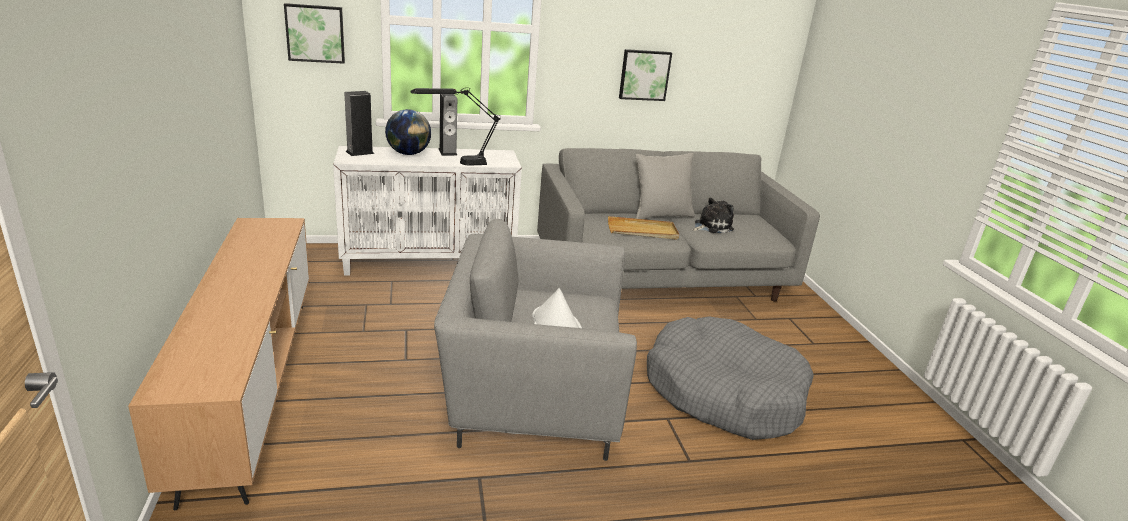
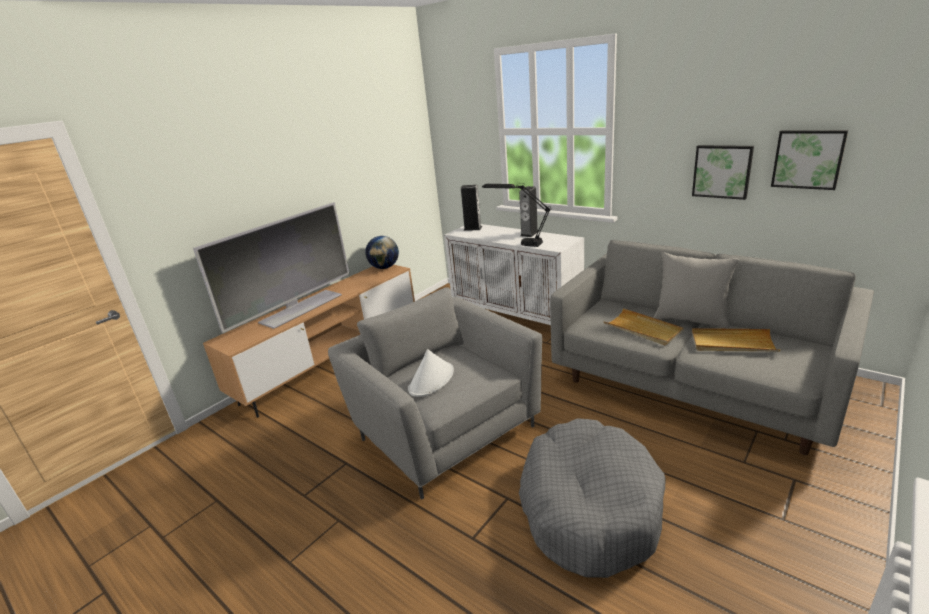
camera: 55 degrees right, 0 degrees up
picture [284,3,345,64] -> picture moved to [771,130,848,190]
globe [385,109,431,155] -> globe moved to [365,236,399,269]
plush toy [692,198,734,233] -> beige tray [692,328,781,352]
none -> television [193,202,349,333]

